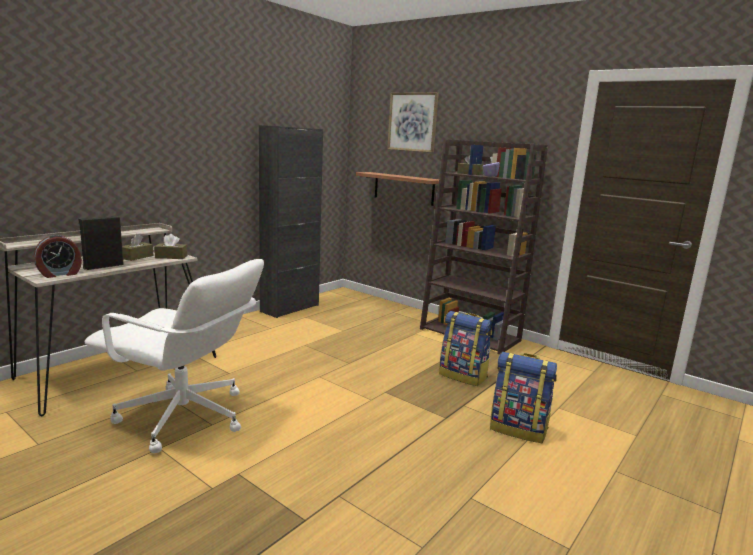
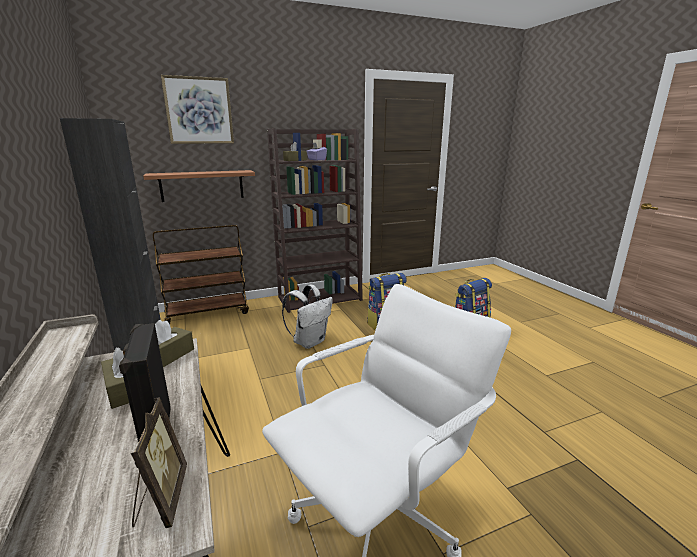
camera: 60 degrees left, 5 degrees up
alarm clock [34,235,82,278] -> picture frame [131,397,187,528]
none -> brown cart [153,225,249,324]
none -> white backpack [282,285,333,349]

